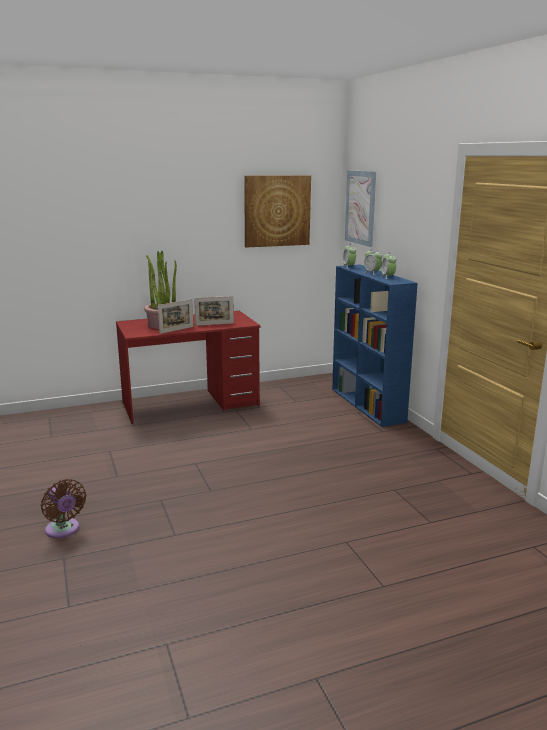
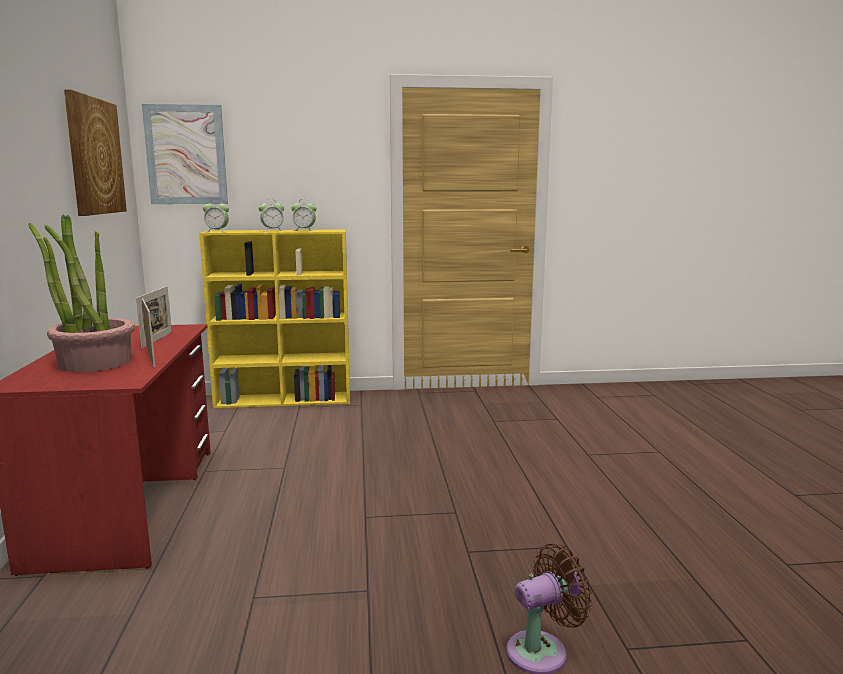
camera: 75 degrees left, 5 degrees down
blue bookcase [332,265,418,427] -> yellow bookcase [199,229,350,408]

